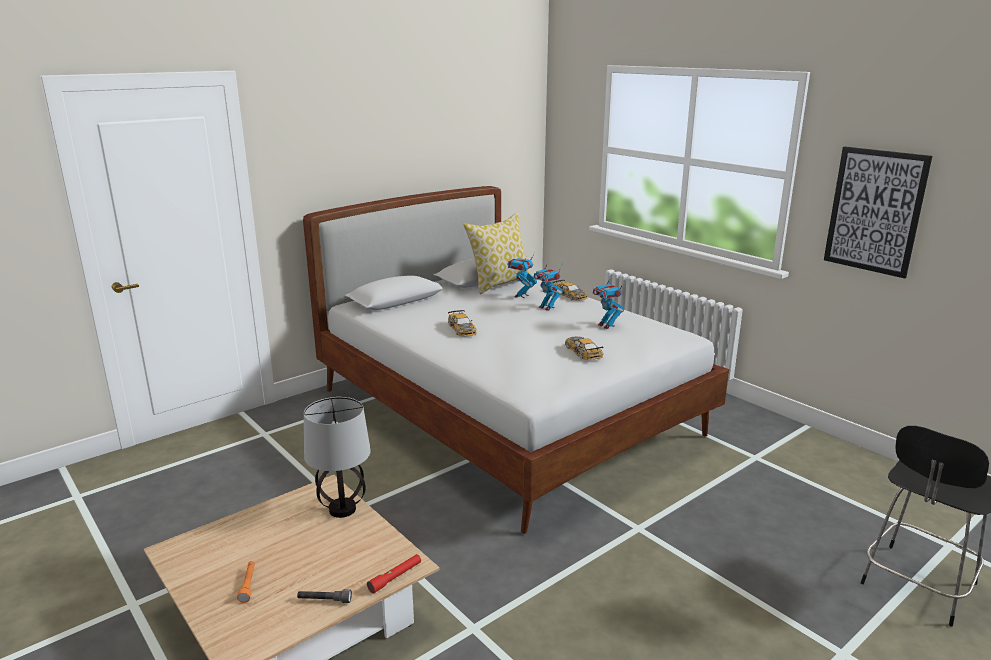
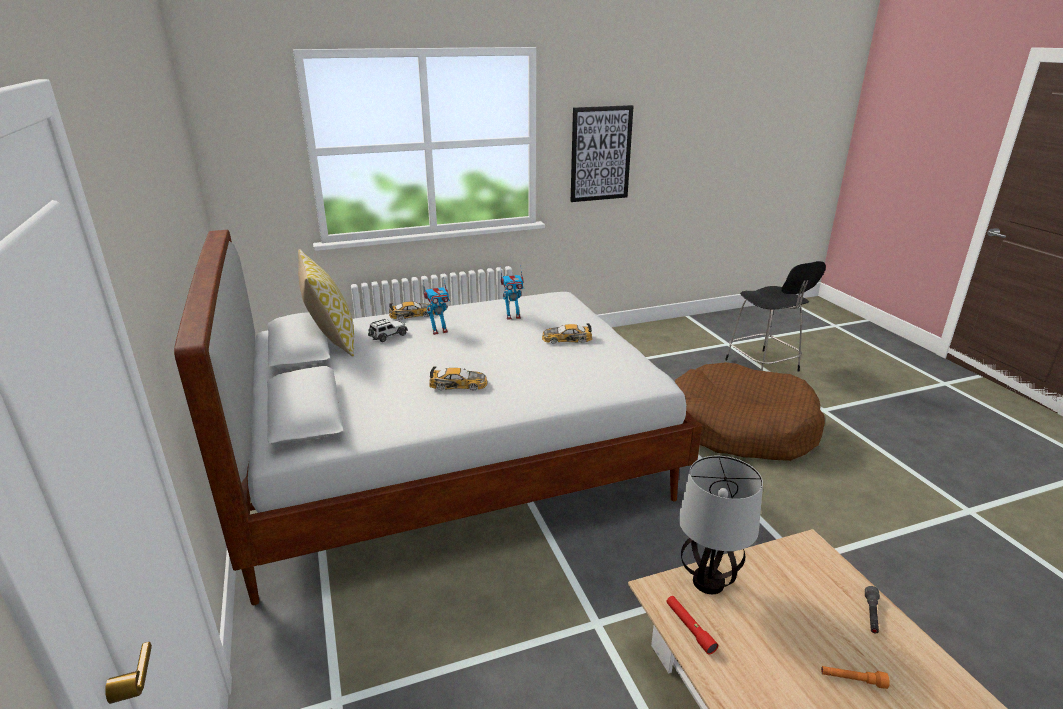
camera: 70 degrees left, 5 degrees up
red flashlight [367,554,421,594] -> red flashlight moved to [666,596,718,655]
toy robot [508,253,537,298] -> toy car [368,319,408,342]
none -> brown dog bed [675,362,825,461]

